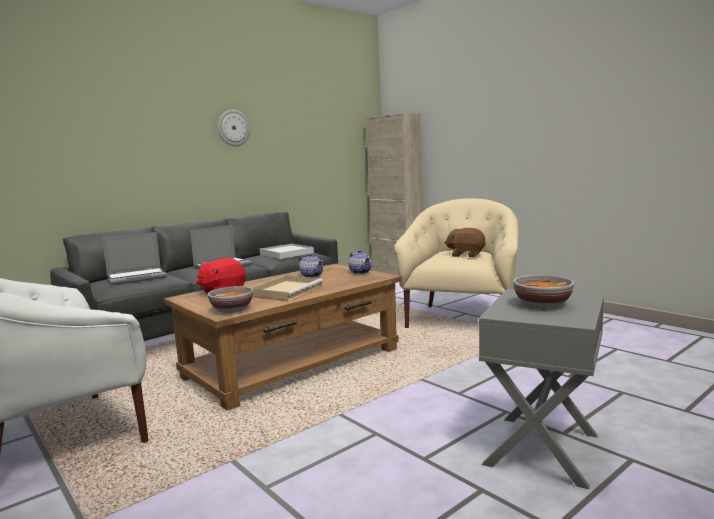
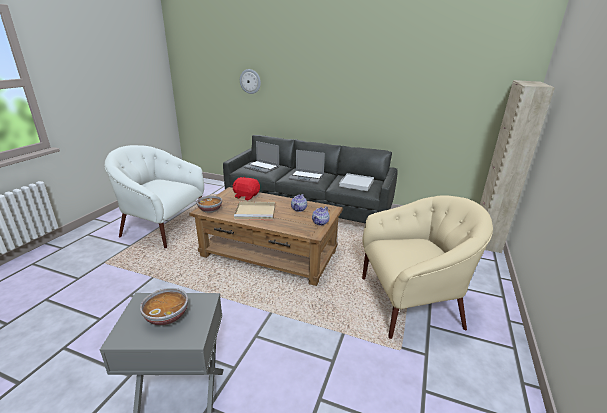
camera: 60 degrees right, 15 degrees up
wall clock [218,110,250,146] -> wall clock moved to [240,69,261,94]
brown plush toy [444,228,486,257] -> none

